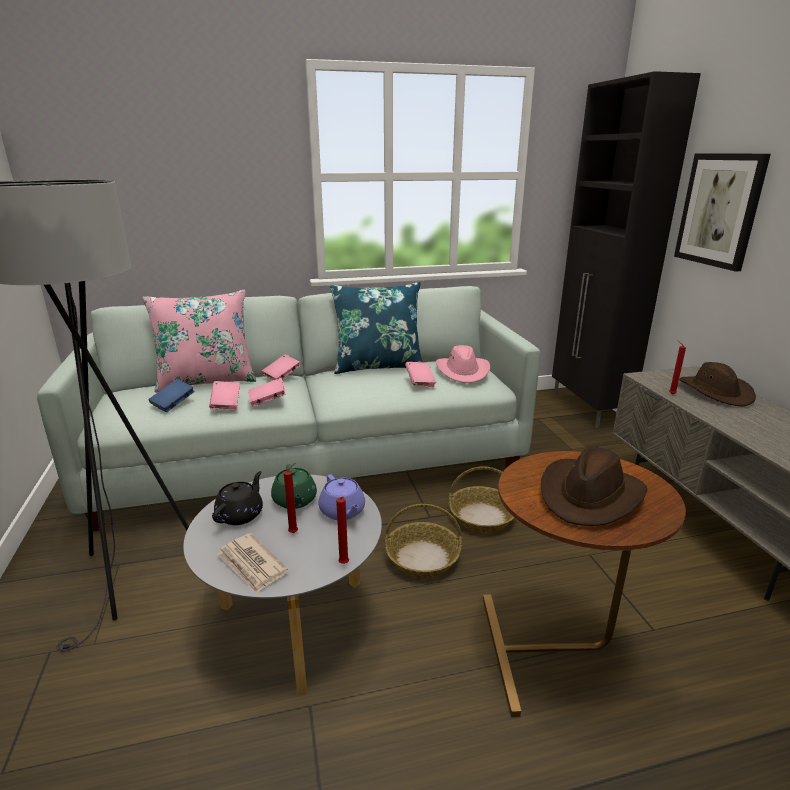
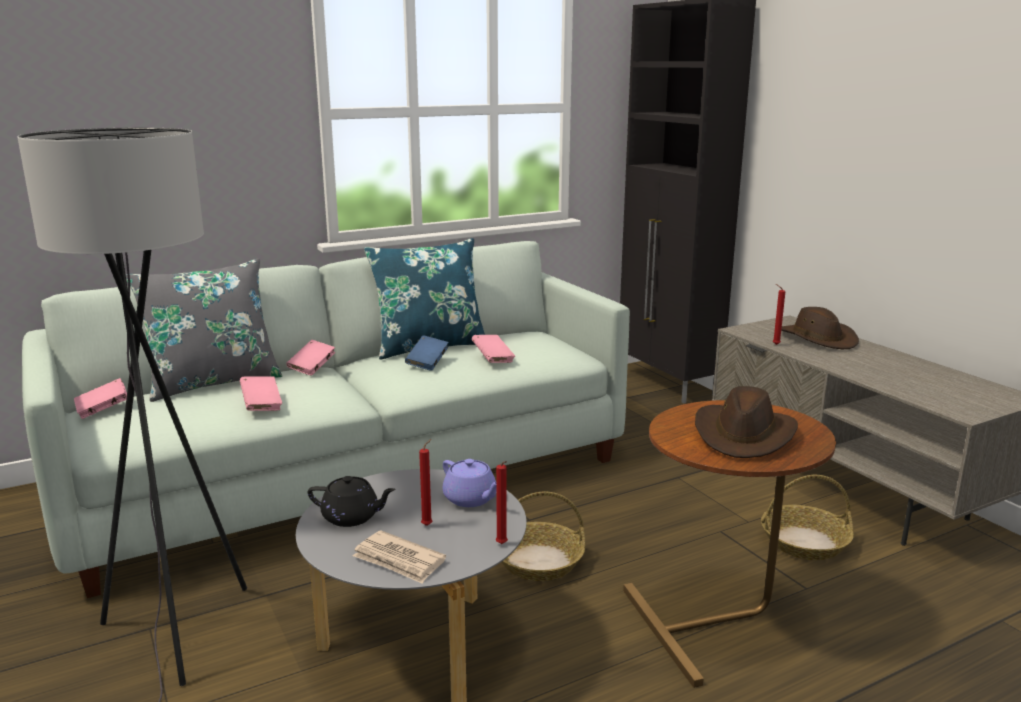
camera: 15 degrees left, 5 degrees down
pink pillow [142,290,256,393] -> grey pillow [126,259,282,402]
blue book [148,379,194,412] -> blue book moved to [405,336,449,371]
black teapot [212,471,263,525] -> black teapot turned 90 degrees clockwise [308,476,396,527]
pink book [248,378,286,407] -> pink book moved to [74,378,127,419]
green teapot [271,464,317,509] -> none
pink hat [436,345,490,383] -> none
basket [449,466,514,533] -> basket moved to [761,475,854,560]
picture [674,154,771,272] -> none

